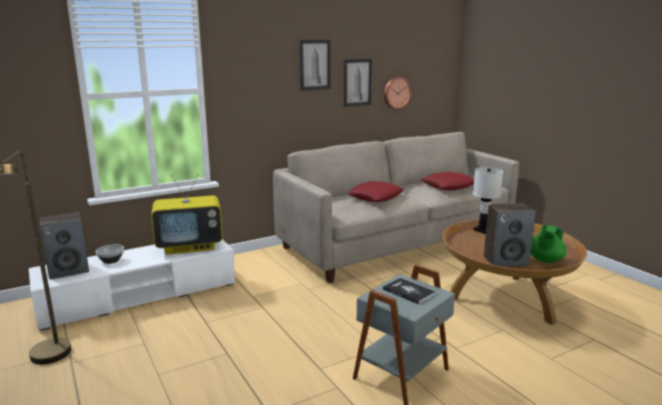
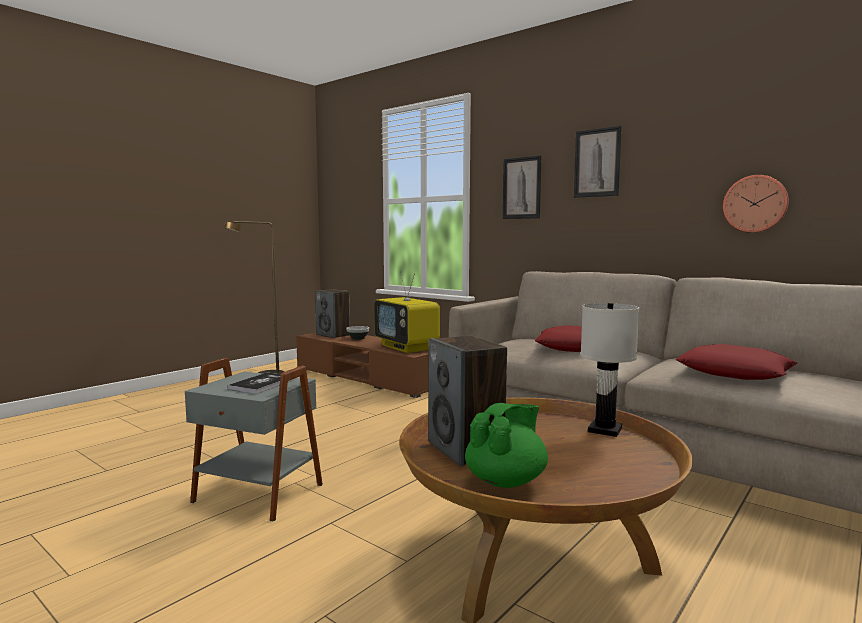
camera: 70 degrees right, 10 degrees down
white tv stand [29,239,235,331] -> brown tv stand [296,333,428,398]
picture [344,59,372,107] -> picture moved to [503,155,542,219]
green teapot [530,225,567,263] -> green teapot turned 120 degrees clockwise [465,403,548,488]

